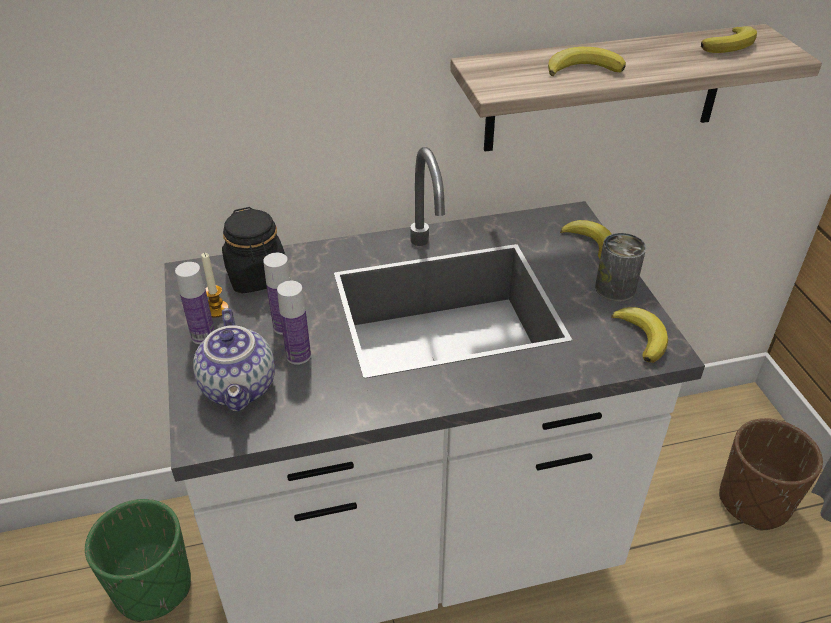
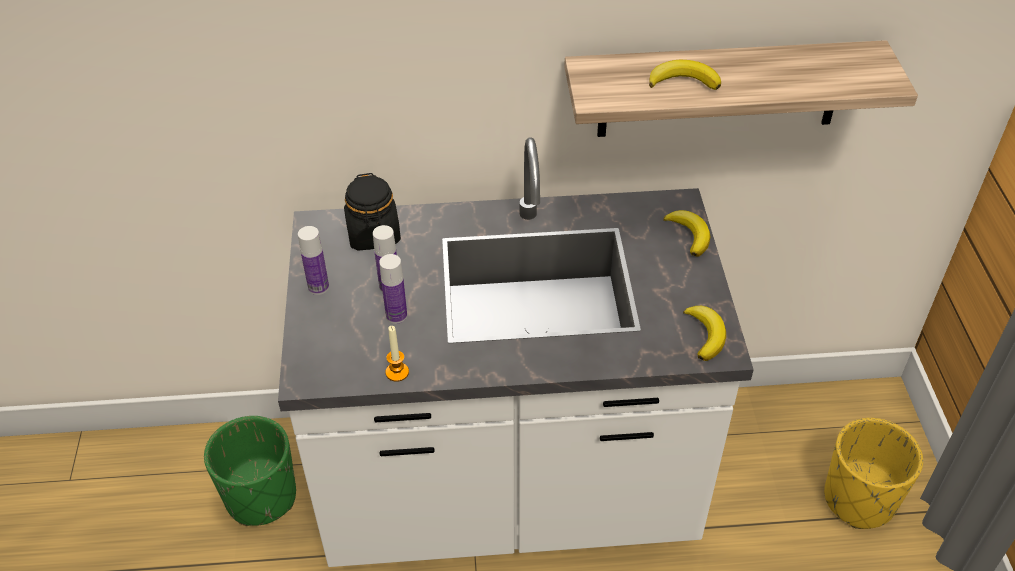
camera: 10 degrees right, 5 degrees up
teapot [193,308,275,411] -> none
candle [201,253,229,318] -> candle moved to [386,326,409,382]
can [595,233,646,301] -> none
banana [701,26,757,53] -> none
brown planter [719,418,823,530] -> yellow planter [824,418,923,529]

